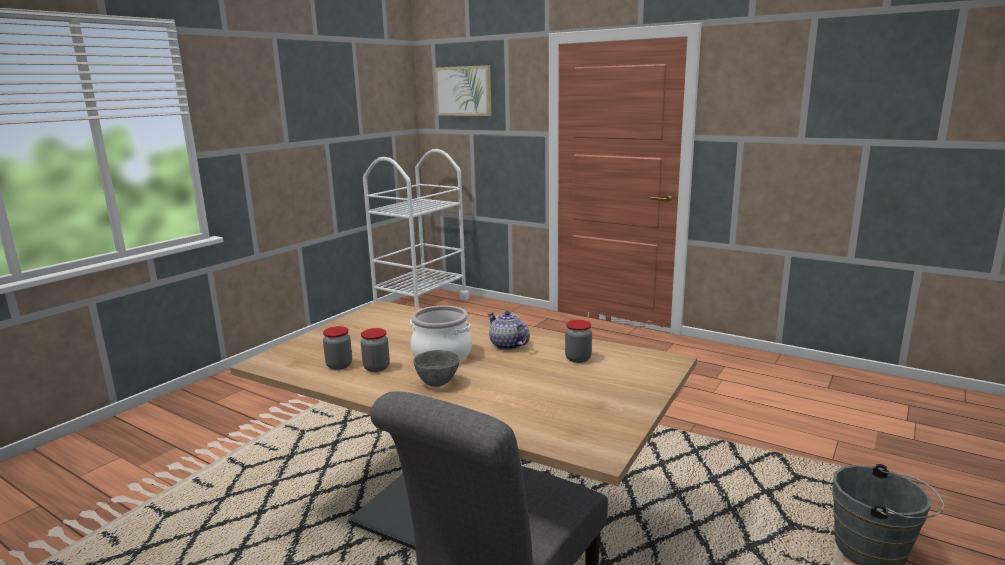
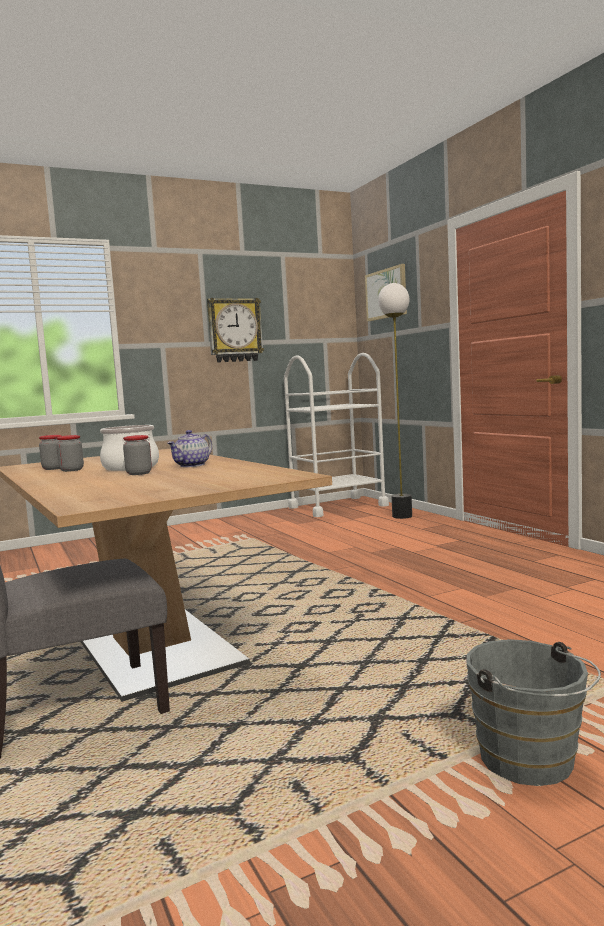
camera: 30 degrees right, 10 degrees down
grey bowl [413,350,460,387] -> none
teapot [487,311,530,350] -> teapot turned 135 degrees counterclockwise [167,430,212,467]
jar [565,320,592,363] -> jar moved to [123,435,152,475]
none -> wall clock [207,298,264,362]
none -> floor lamp [378,283,412,519]

